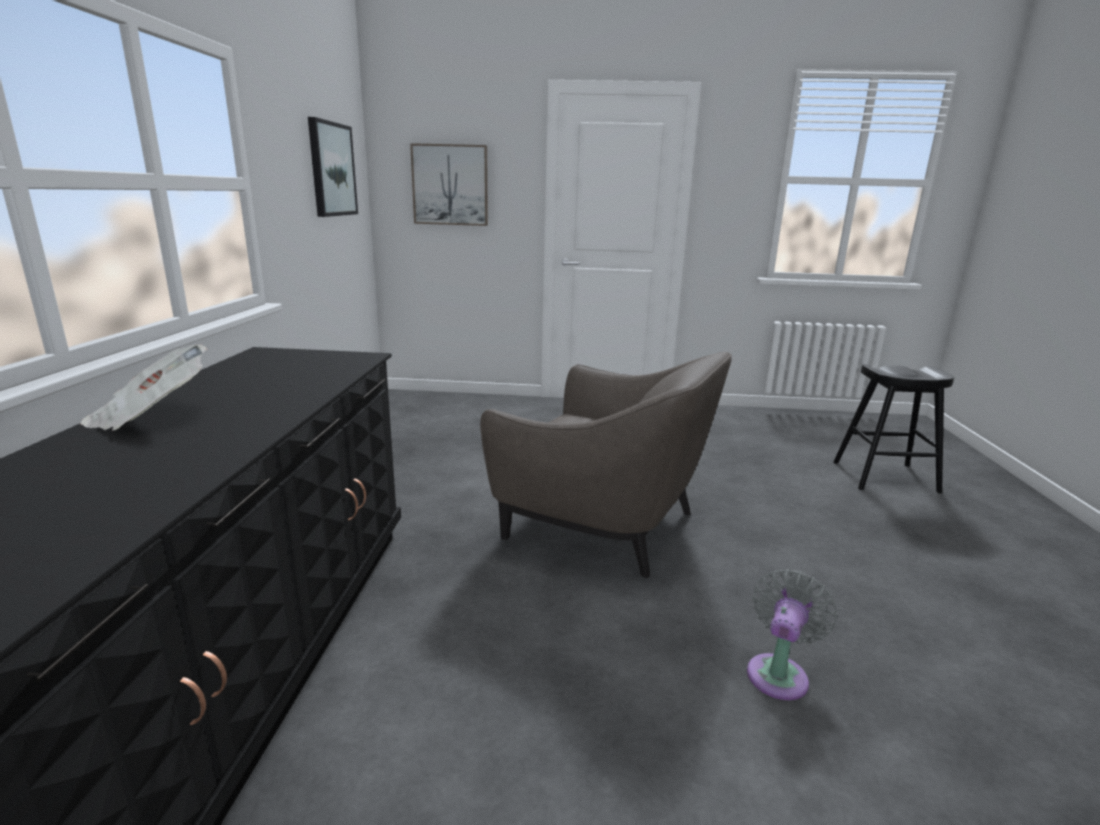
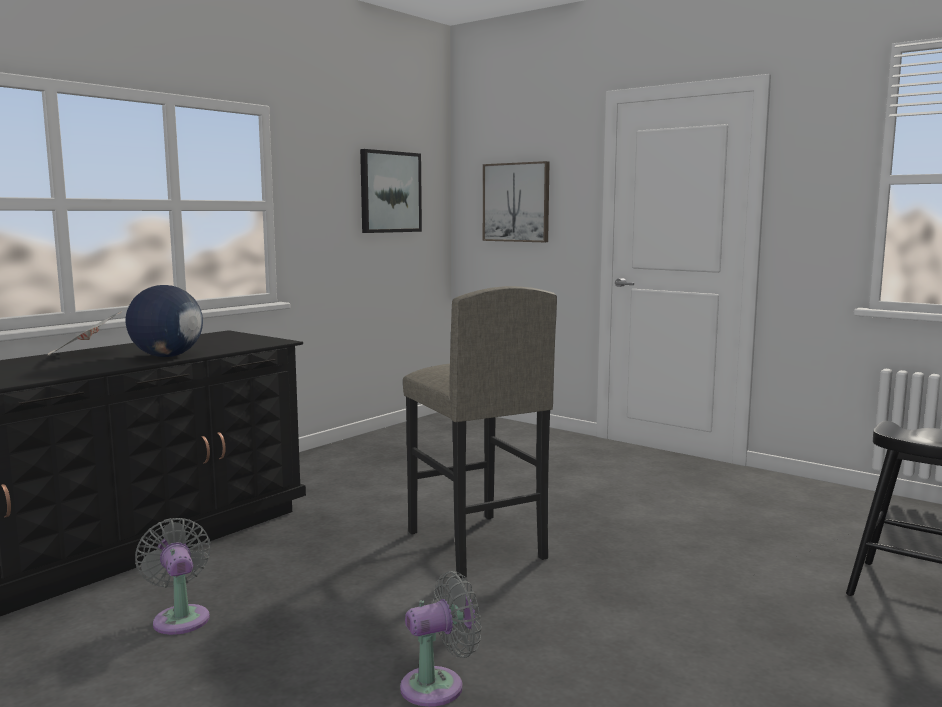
camera: 35 degrees right, 10 degrees down
grey armchair [480,352,732,578] -> grey stool [403,286,557,578]
none -> globe [126,285,203,357]
none -> grey fan [135,518,211,635]

